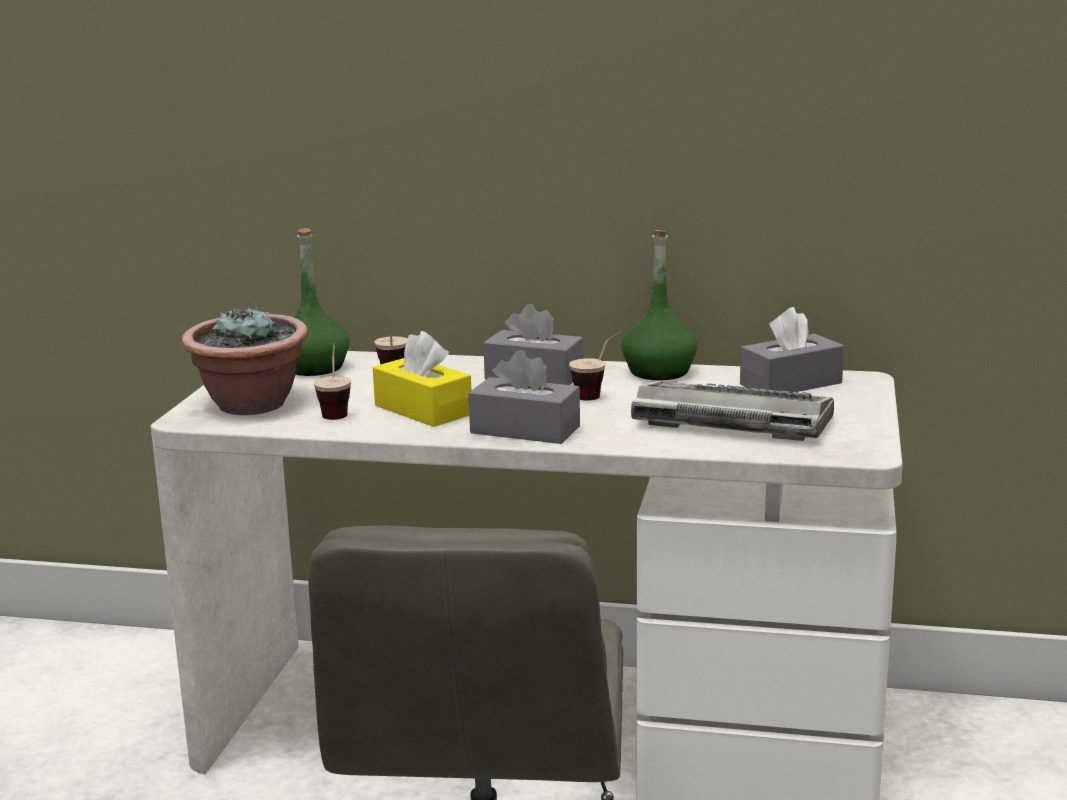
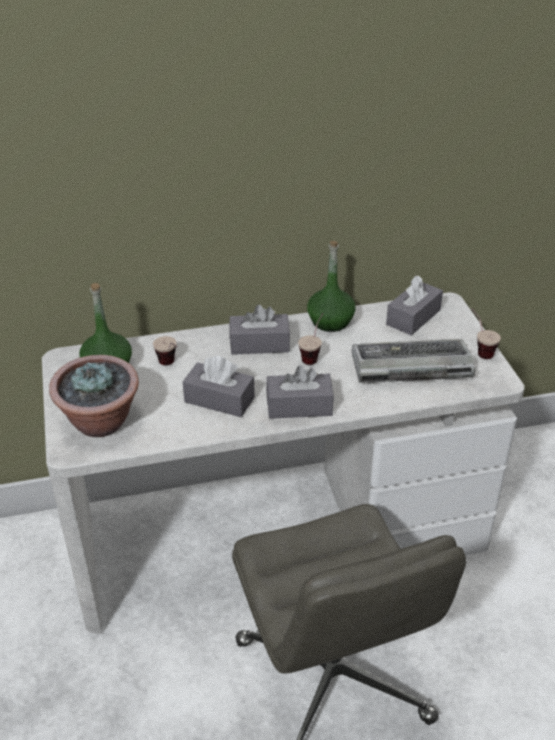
camera: 25 degrees left, 20 degrees up
cup [314,343,351,420] -> cup moved to [471,308,501,359]
yellow tissue box [373,331,471,427] -> grey tissue box [183,356,255,417]

